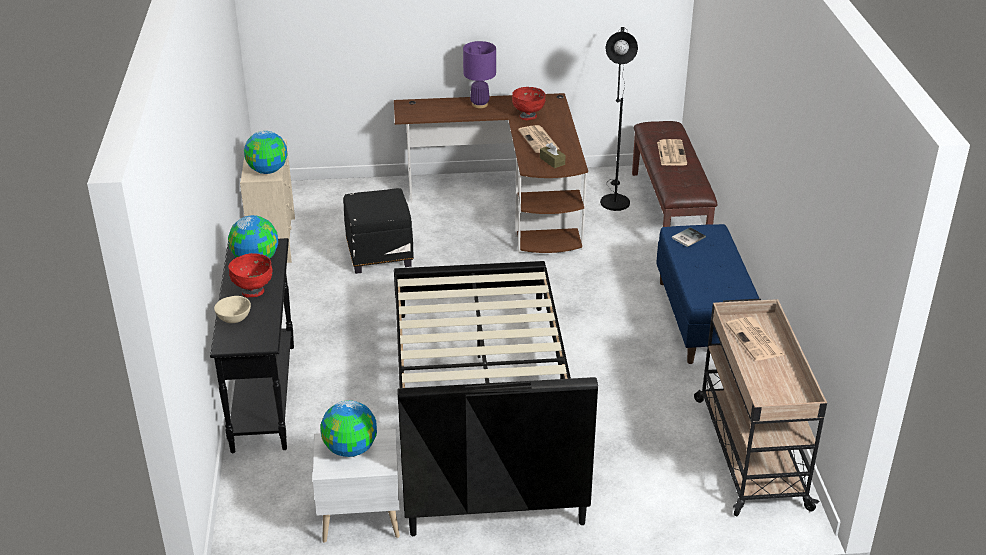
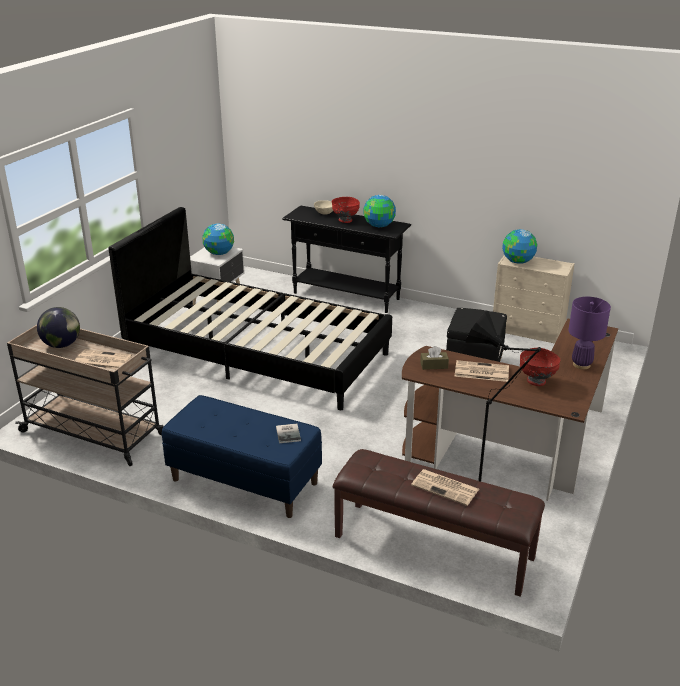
camera: 120 degrees right, 5 degrees down
none -> globe [37,307,80,348]

